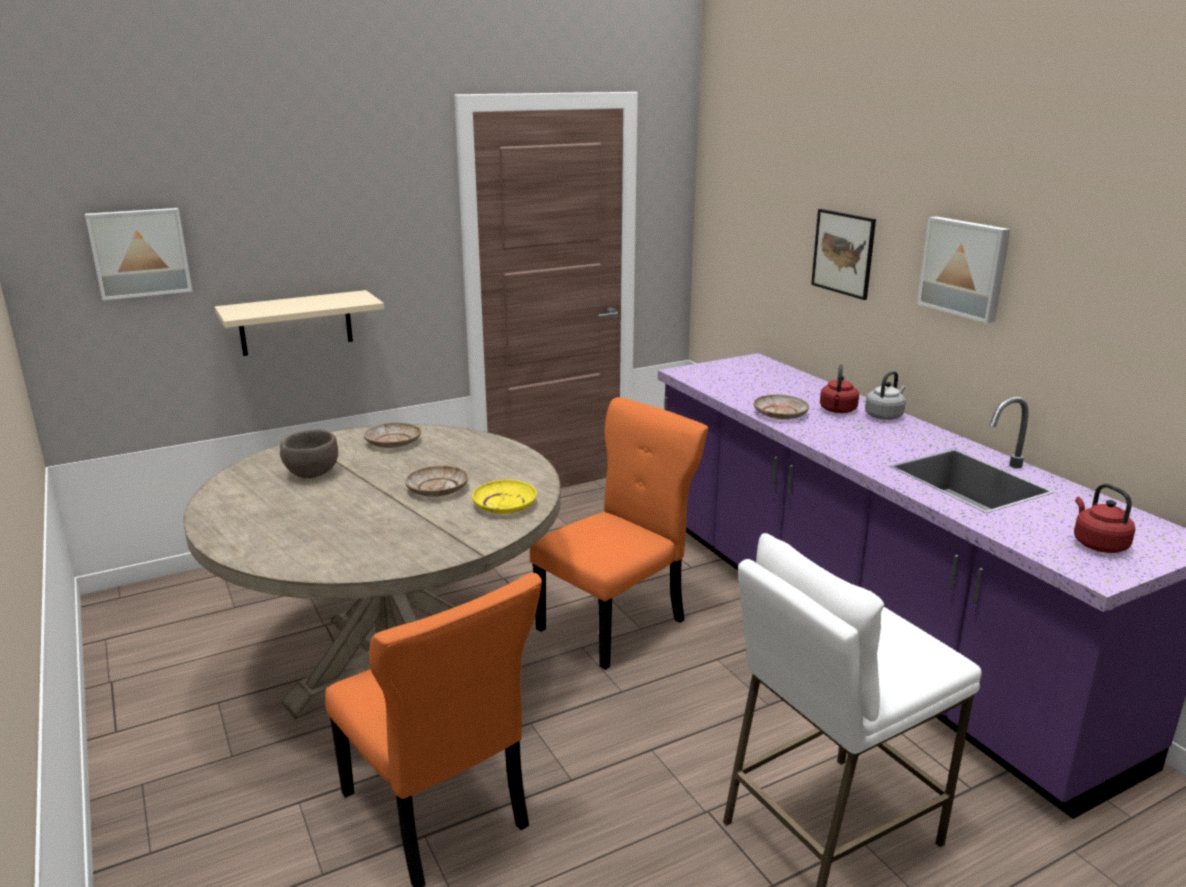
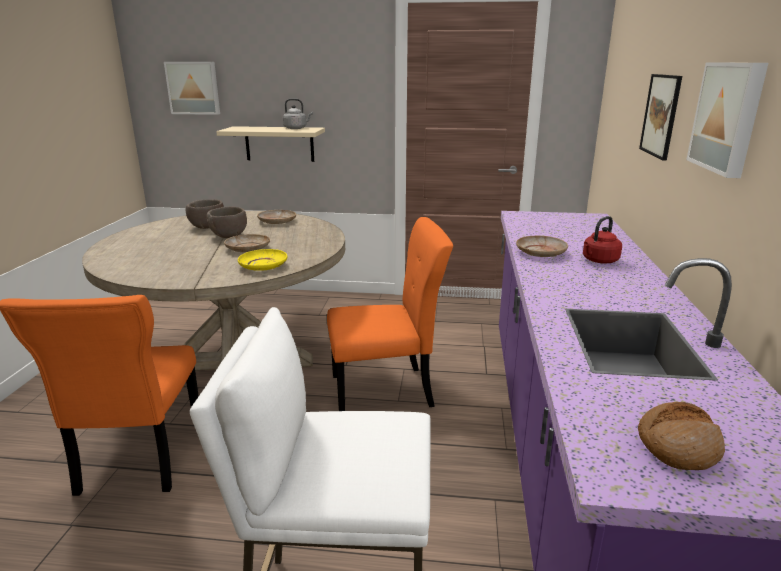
camera: 35 degrees right, 0 degrees up
grey kettle [865,371,906,420] -> grey kettle moved to [283,98,313,129]
red kettle [1074,484,1135,553] -> bread [638,402,725,470]
none -> brown bowl [207,206,247,238]

